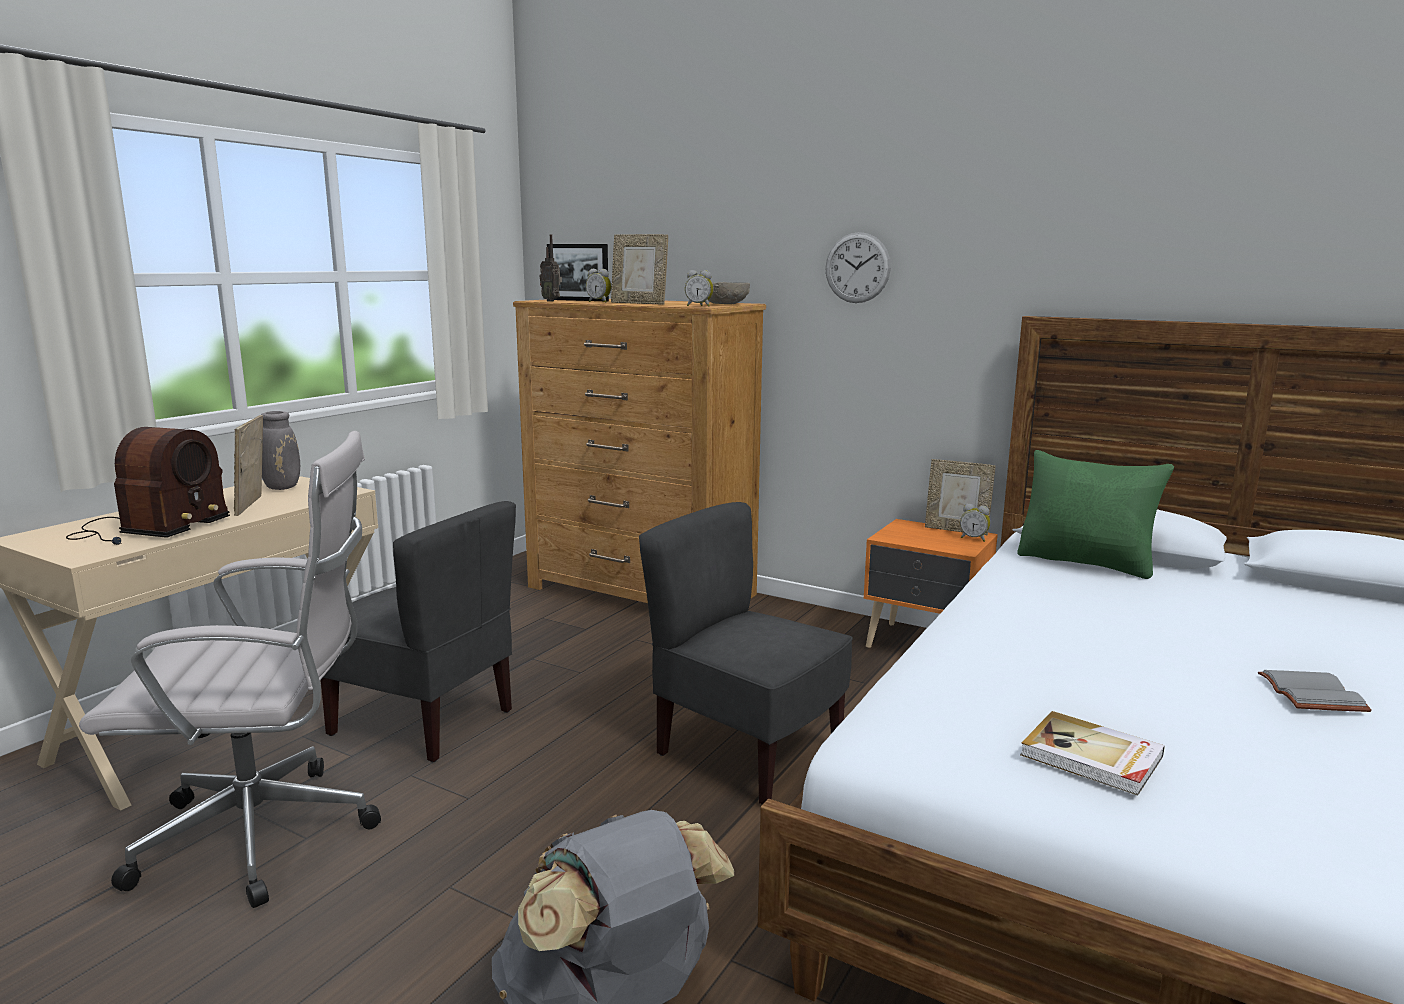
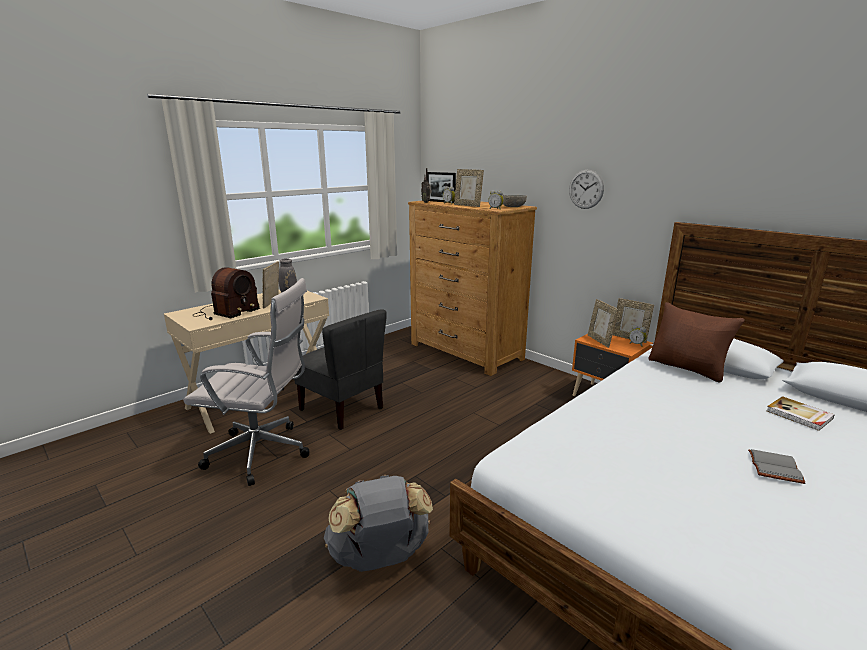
camera: 15 degrees right, 5 degrees up
grey chair [639,502,853,805] -> none
green pillow [1017,450,1174,579] -> brown pillow [648,302,745,383]
book [1020,711,1165,796] -> book moved to [766,396,835,431]
none -> picture frame [588,299,619,348]

